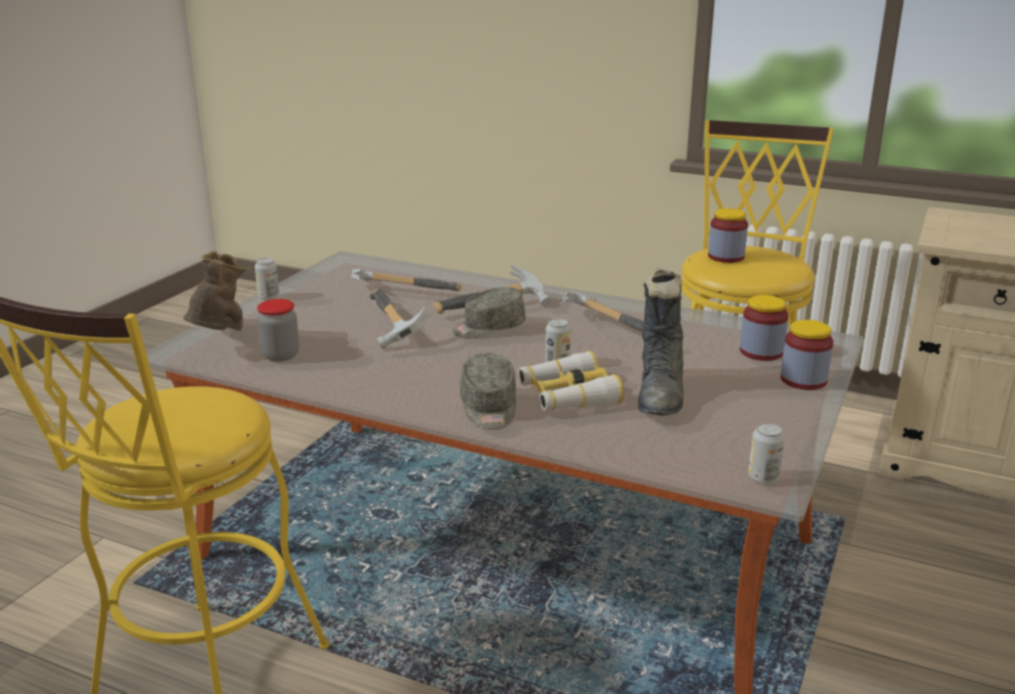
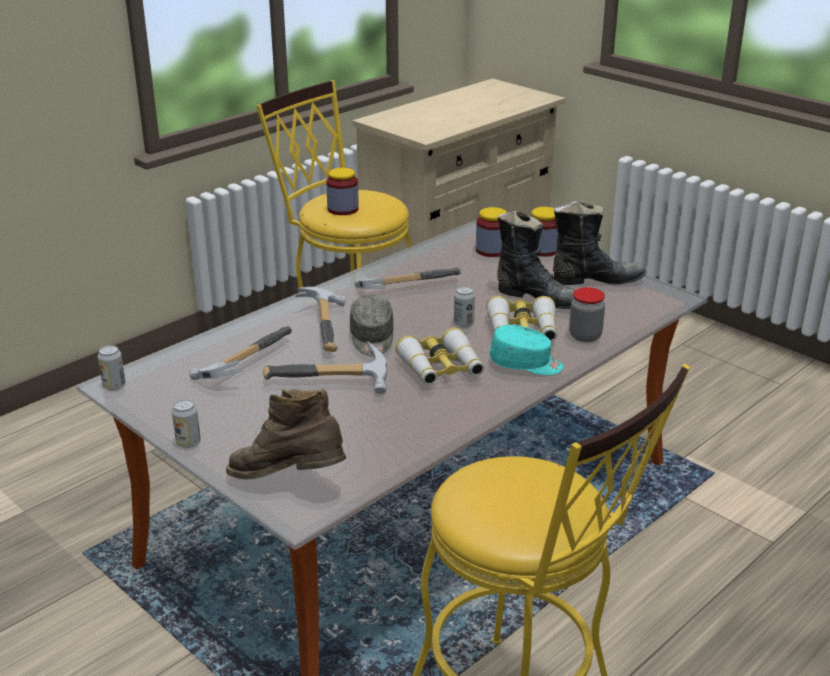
camera: 70 degrees left, 5 degrees up
jar [257,299,299,362] -> jar moved to [569,287,605,342]
grey cap [460,353,516,429] -> turquoise cap [490,325,564,375]
can [748,423,784,484] -> can moved to [98,345,126,390]
none -> binoculars [395,328,485,385]
none -> black boot [553,201,646,285]

